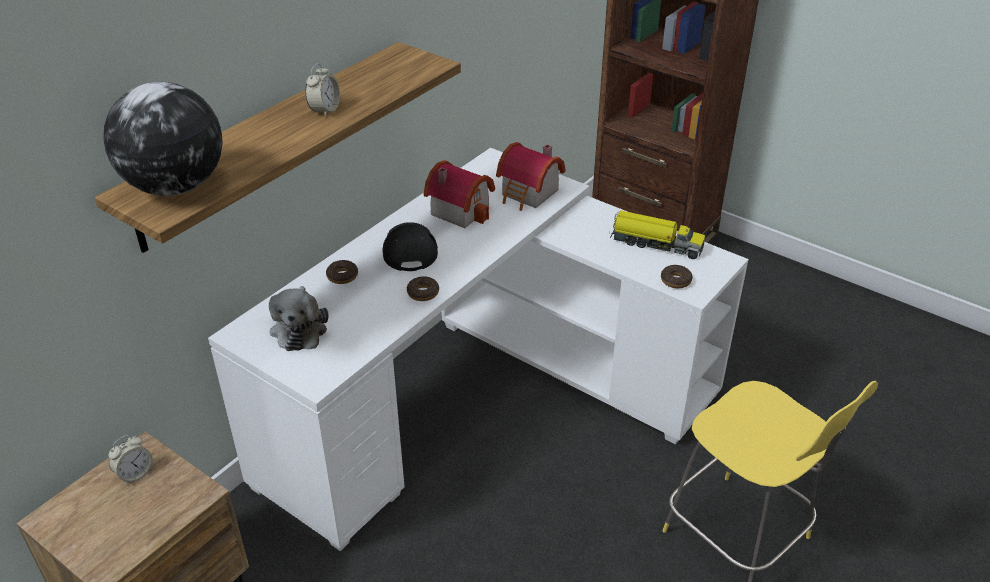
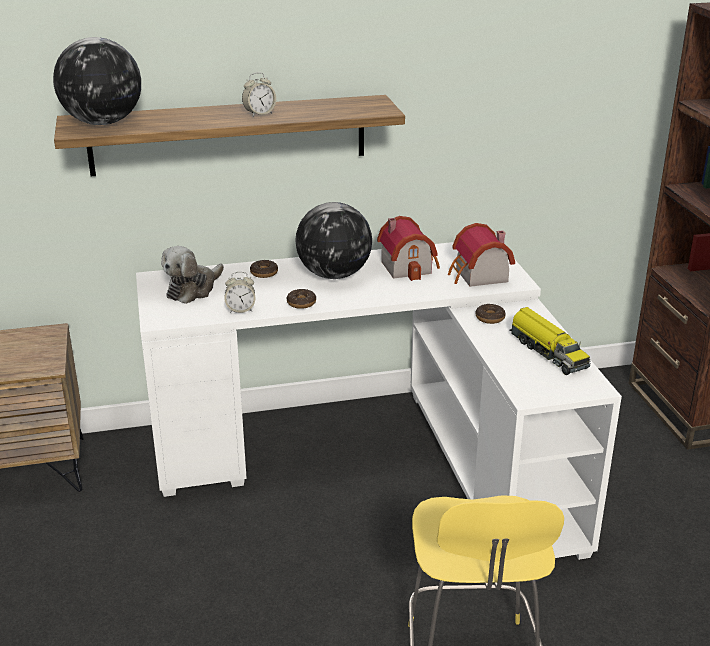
camera: 40 degrees right, 10 degrees down
alarm clock [108,435,153,485] -> alarm clock moved to [224,272,256,313]
black cap [382,222,438,271] -> globe [295,202,372,279]
donut [661,265,693,288] -> donut moved to [476,304,506,324]

